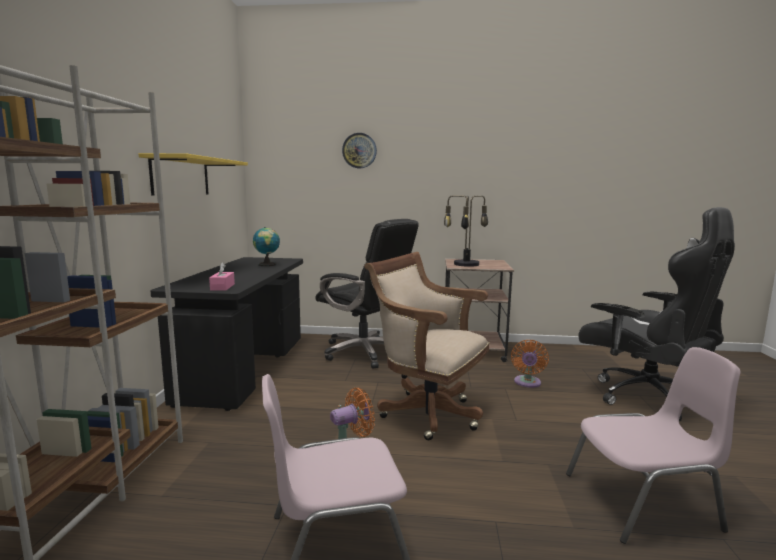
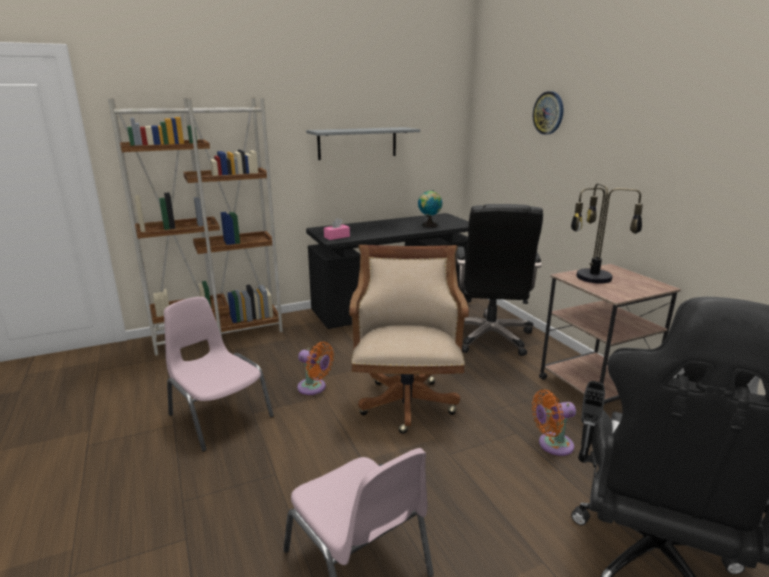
camera: 60 degrees right, 10 degrees up
yellow shelf [139,153,248,196] -> grey shelf [306,127,420,160]

